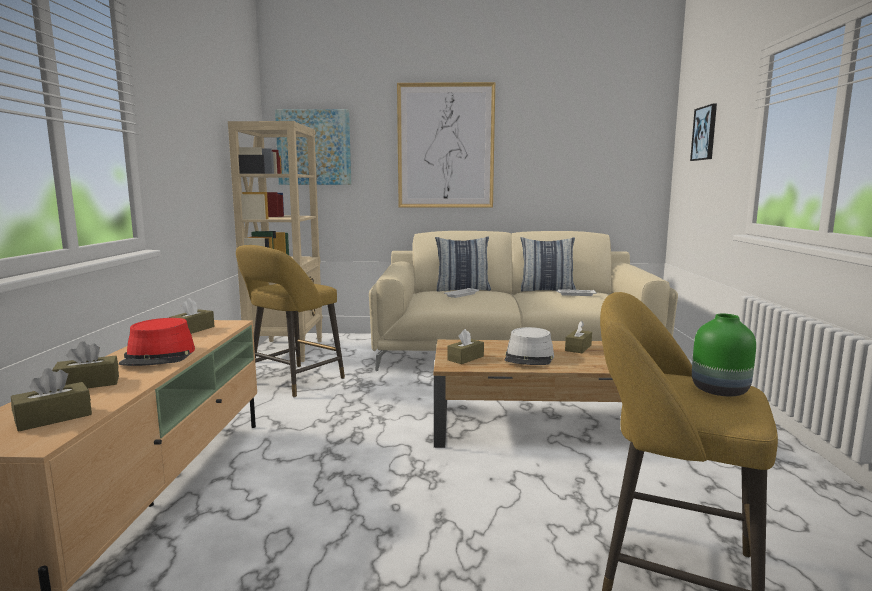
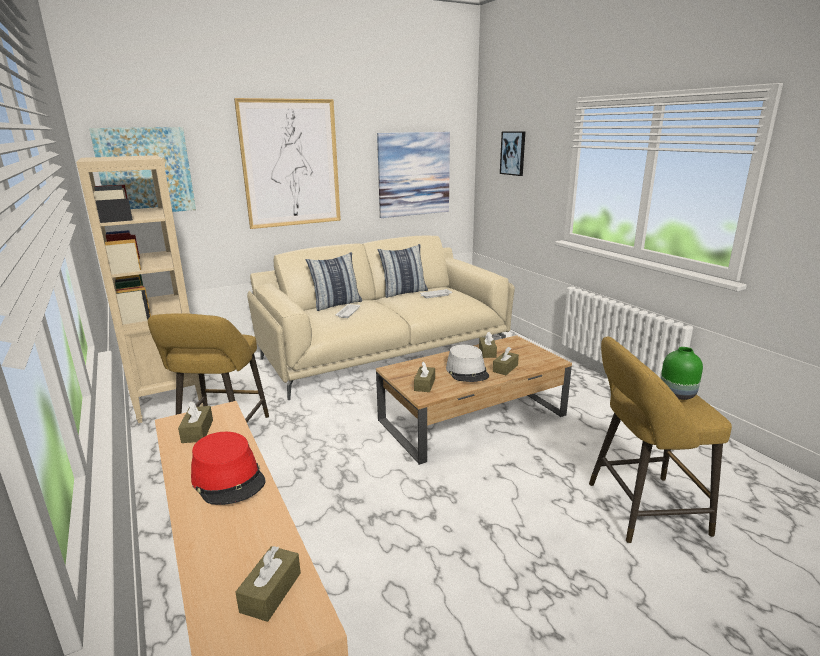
camera: 30 degrees left, 10 degrees up
brown tissue box [52,341,119,388] -> brown tissue box moved to [493,347,519,375]
none -> picture [377,132,450,218]

